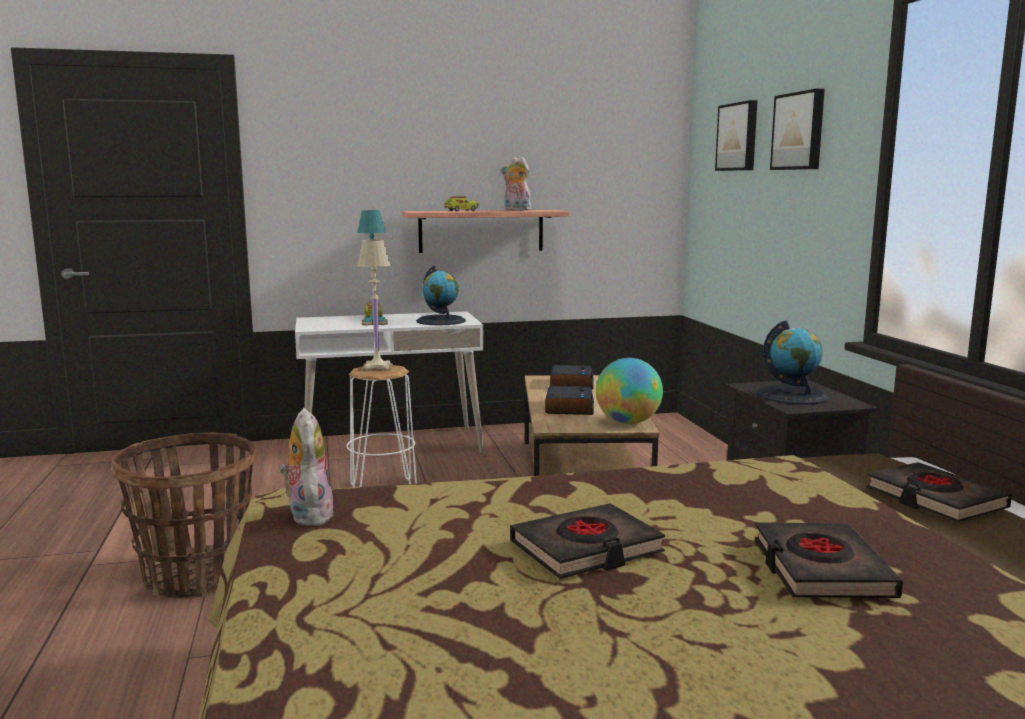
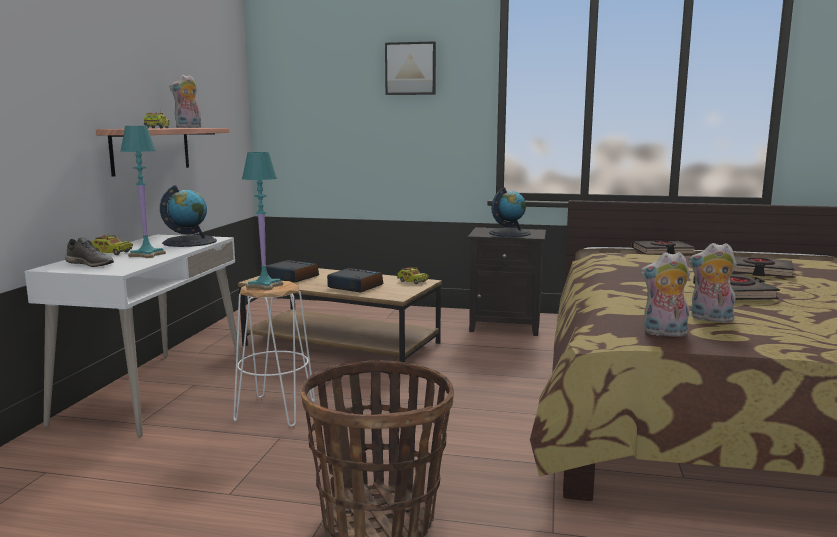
camera: 65 degrees left, 0 degrees up
beige table lamp [357,240,393,372] -> turquoise table lamp [242,152,283,290]
globe [596,358,663,424] -> toy truck [397,267,429,284]
picture [715,100,758,171] -> none
none -> grey shoe [65,237,114,267]
none -> plush toy [688,243,737,323]

